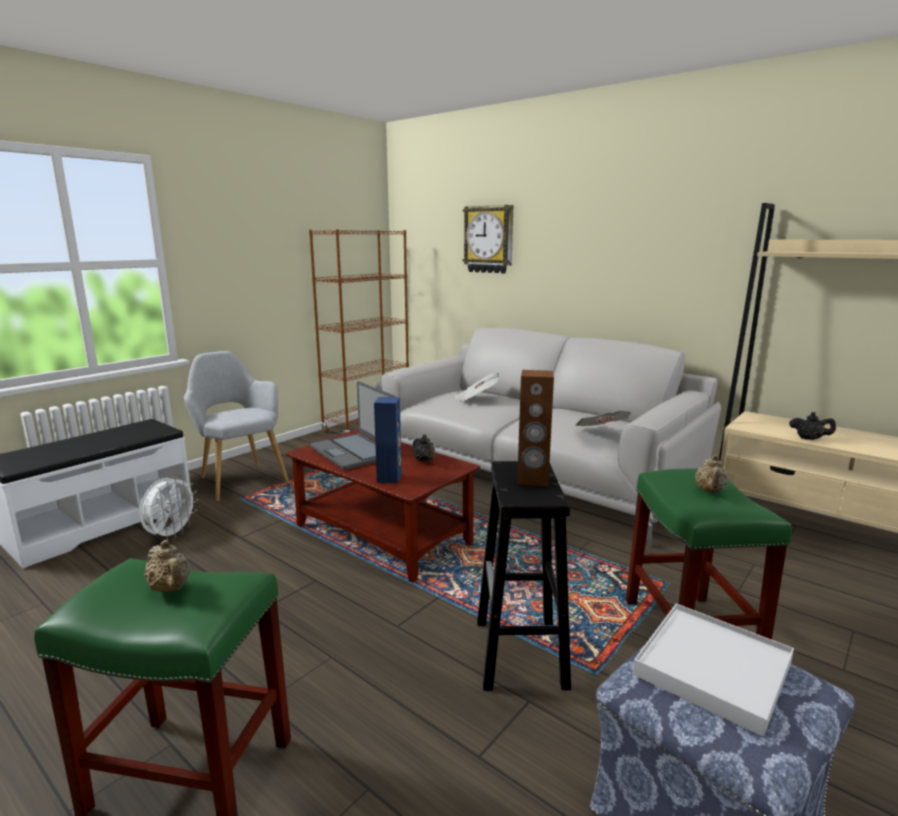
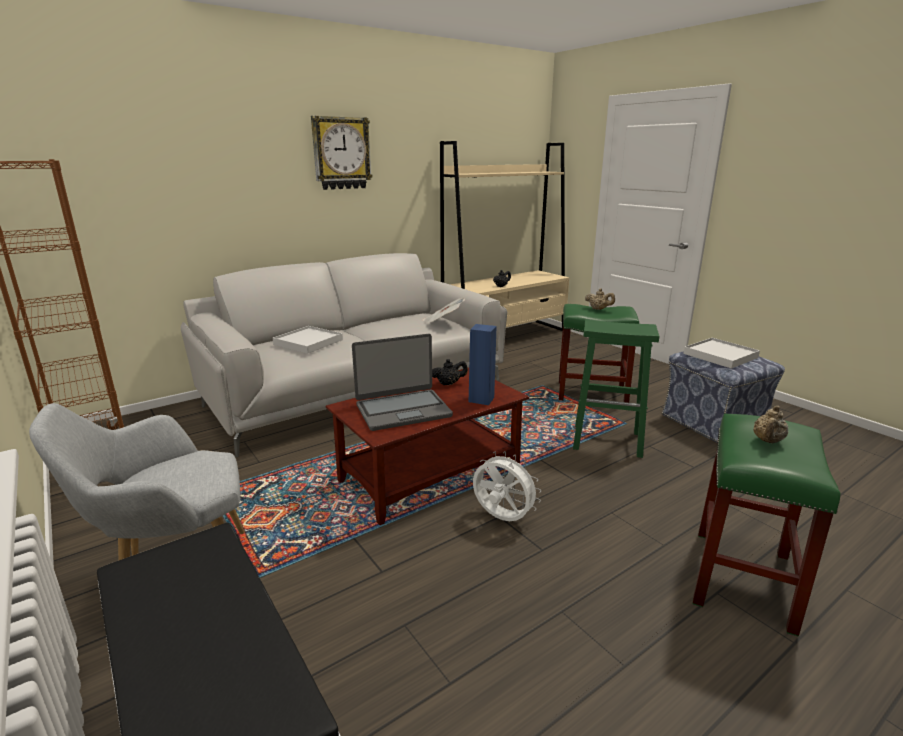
camera: 75 degrees left, 5 degrees up
white fan [139,476,198,540] -> white fan moved to [473,451,541,521]
beige teapot [144,540,191,593] -> beige teapot turned 150 degrees clockwise [753,406,788,443]
newspaper [454,373,502,401] -> white tray [273,326,343,354]
wall clock [462,205,513,273] -> wall clock moved to [311,116,372,190]
black stool [477,461,571,691] -> green stool [573,320,659,458]
brown speaker [517,370,554,486] -> none

